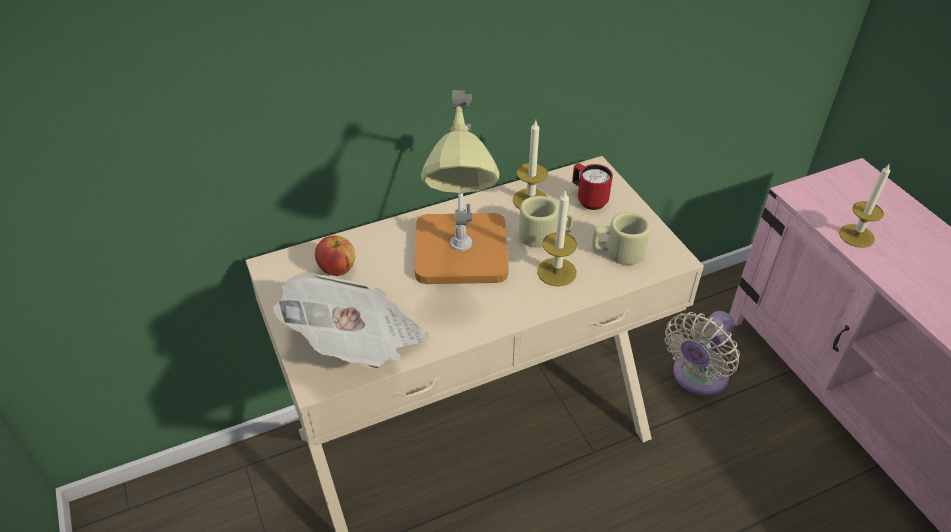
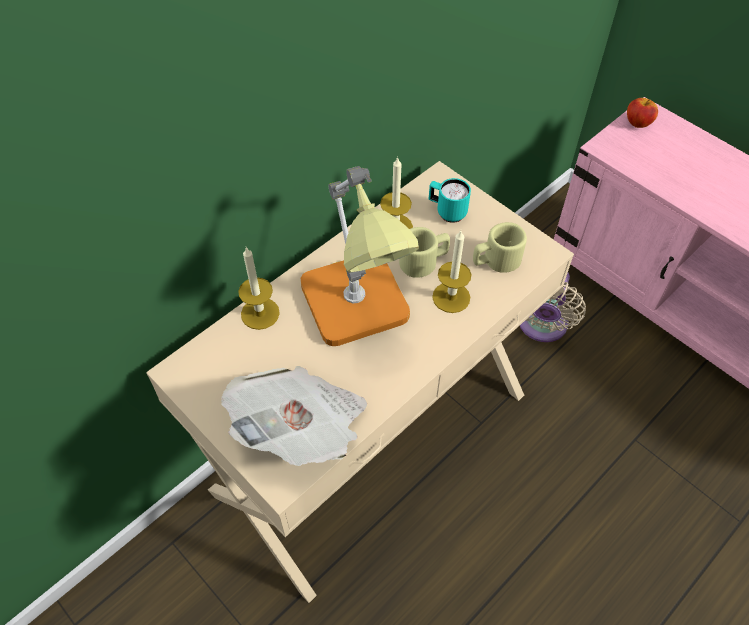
camera: 20 degrees left, 10 degrees up
apple [315,236,355,276] -> apple moved to [627,98,658,128]
red mug [572,163,613,210] -> turquoise mug [429,178,471,223]
candle [839,163,890,248] -> candle moved to [238,247,280,330]

